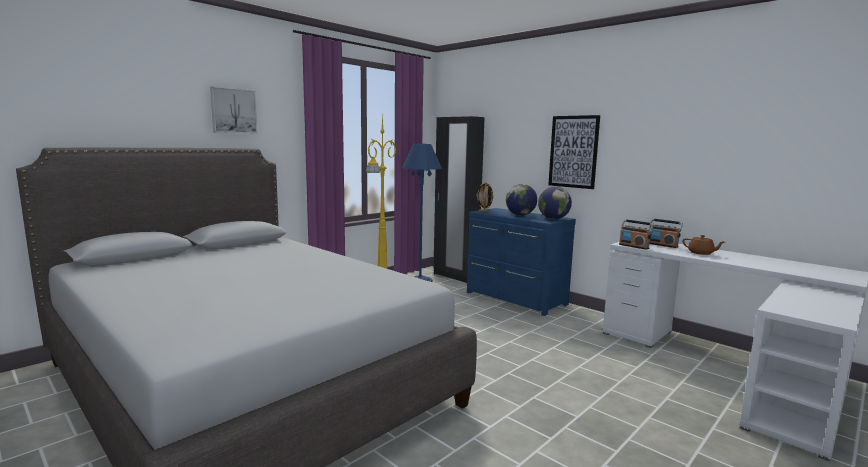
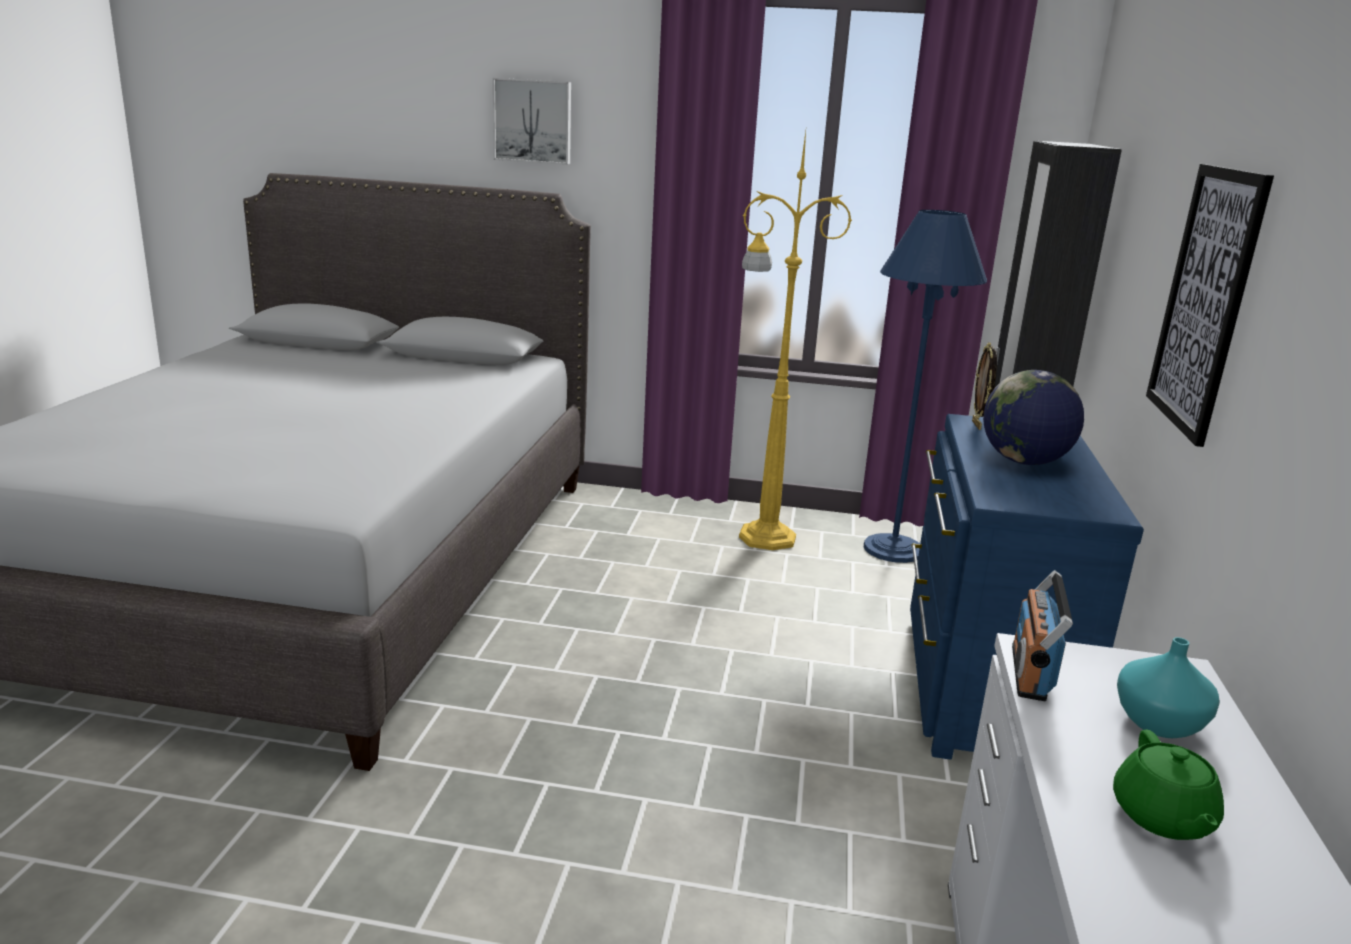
camera: 55 degrees right, 10 degrees up
globe [538,186,572,219] -> none
radio [649,218,683,248] -> turquoise vase [1117,637,1220,738]
brown teapot [682,235,725,255] -> green teapot [1113,730,1224,840]

